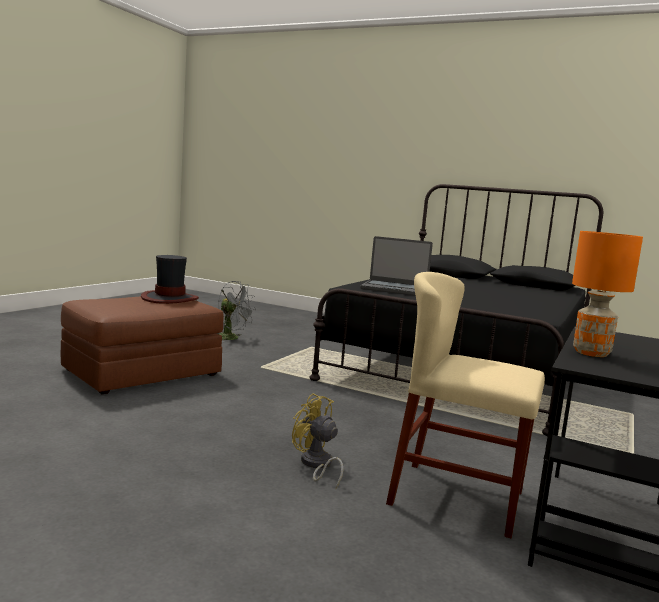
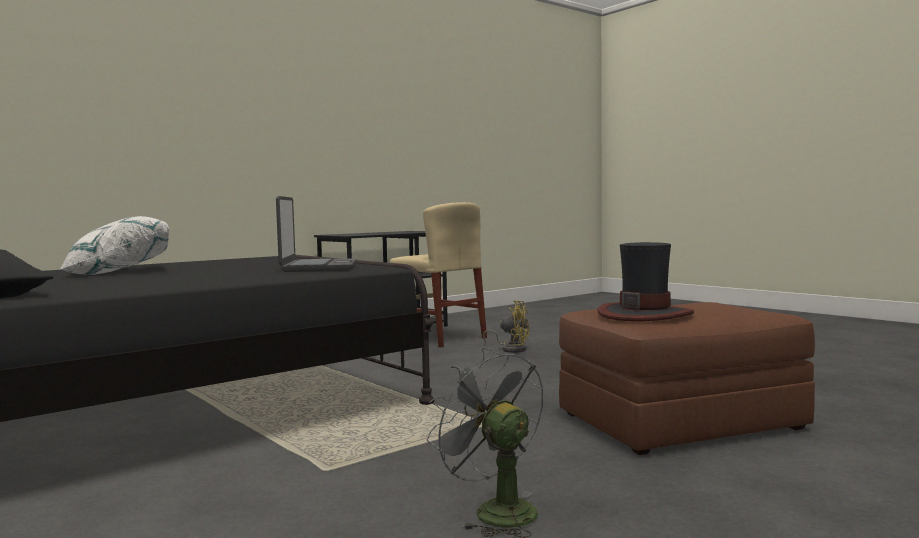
camera: 155 degrees left, 5 degrees down
yellow fan [292,393,344,489] -> yellow fan turned 45 degrees counterclockwise [483,300,529,353]
laptop [360,236,433,296] -> laptop turned 45 degrees clockwise [276,196,357,272]
orange table lamp [572,231,643,357] -> none
none -> white pillow [61,216,169,275]

